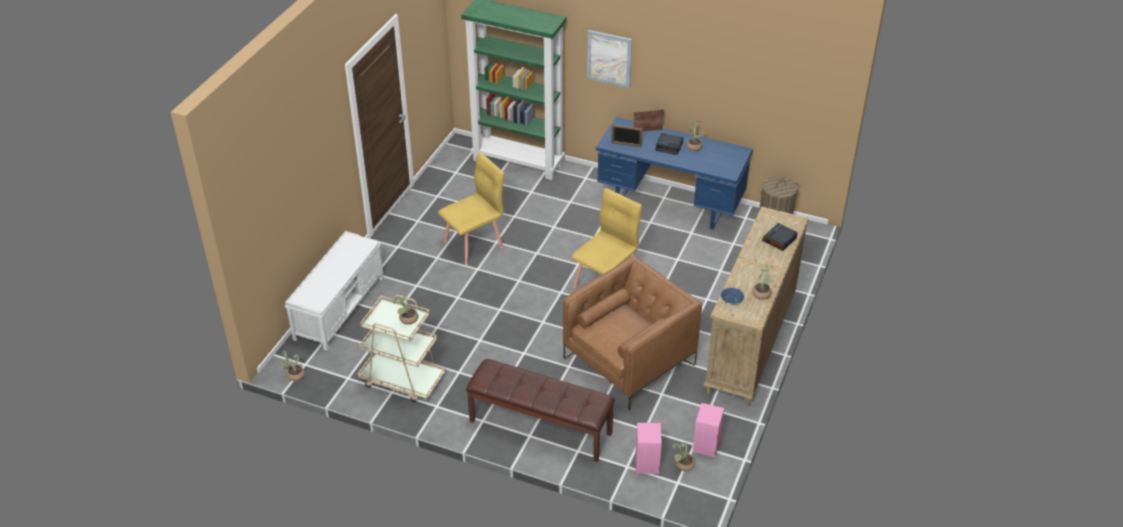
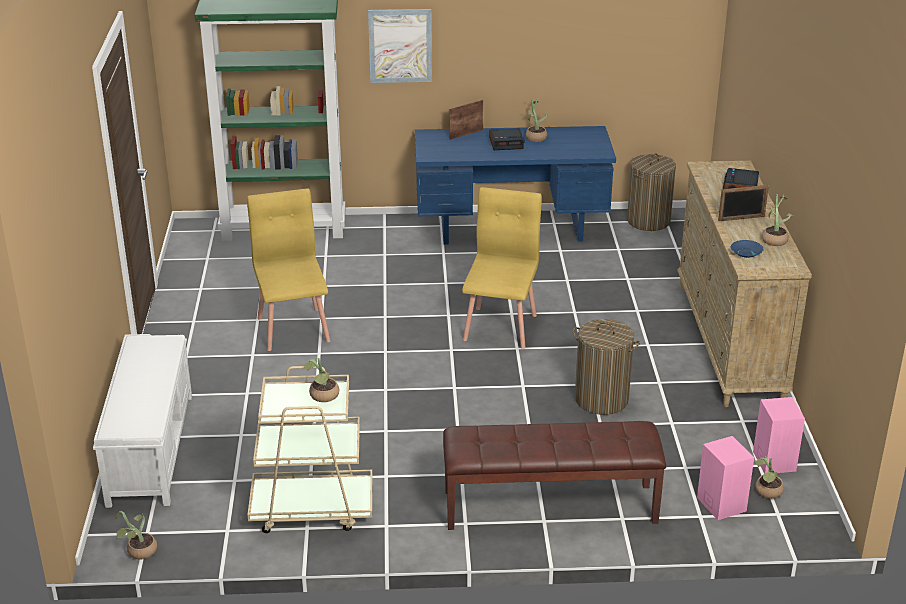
camera: 25 degrees left, 10 degrees down
yellow chair [438,152,504,265] -> yellow chair turned 45 degrees counterclockwise [247,188,331,351]
brown armchair [563,256,702,410] -> laundry basket [573,319,640,415]
picture frame [611,124,643,147] -> picture frame moved to [718,185,769,221]

